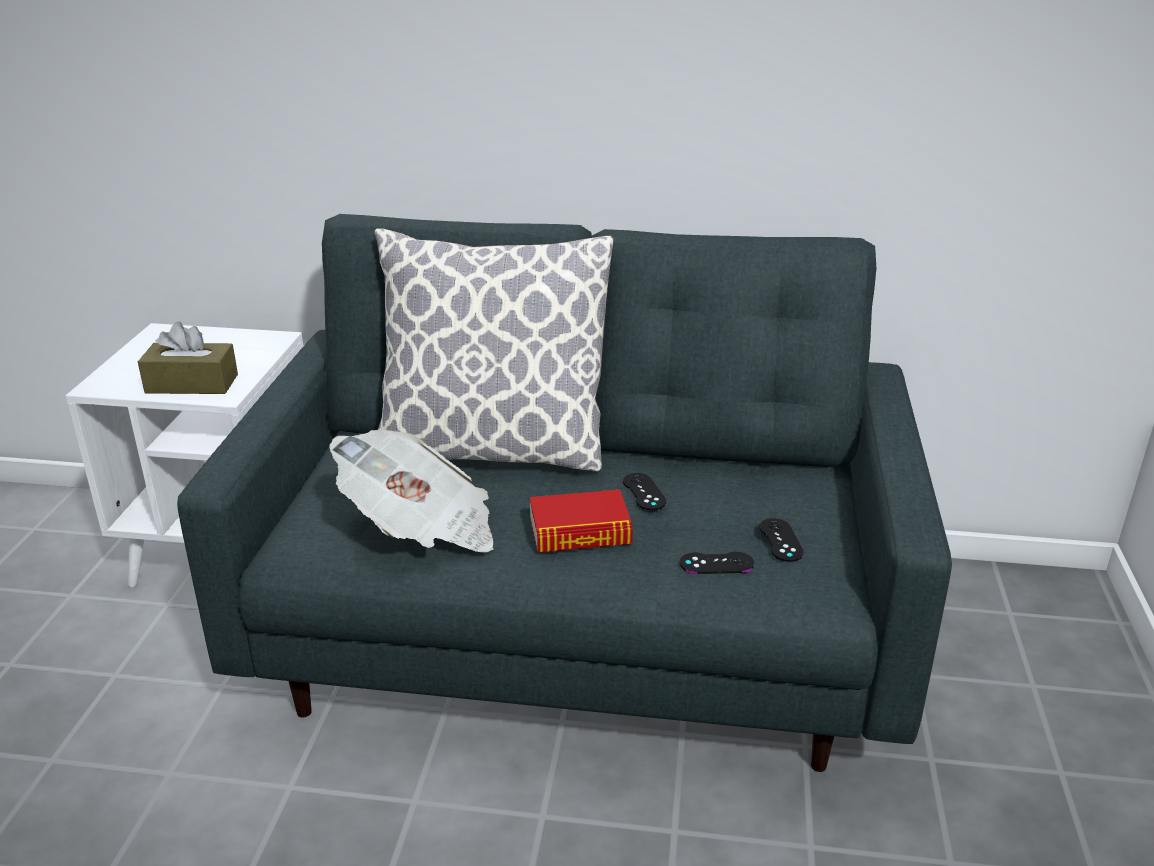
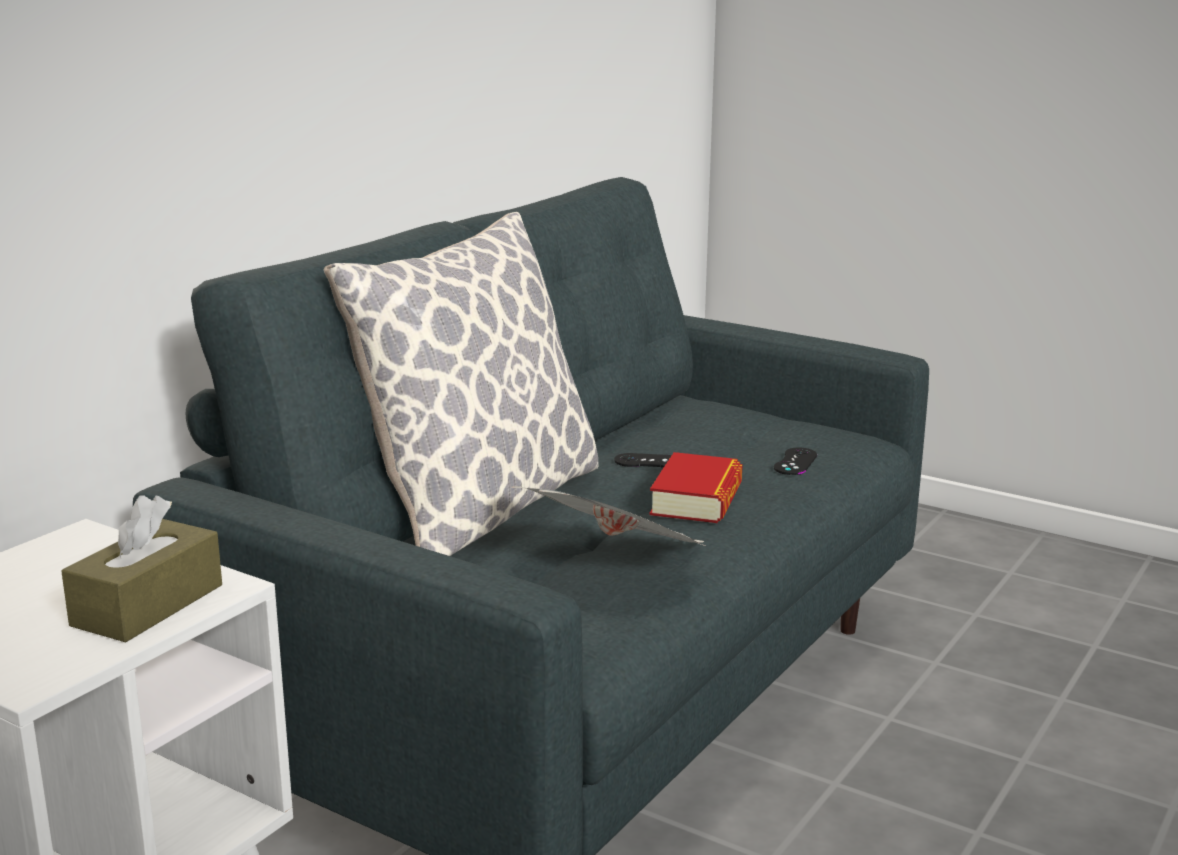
camera: 65 degrees left, 10 degrees down
black game controller [759,518,804,562] -> none

